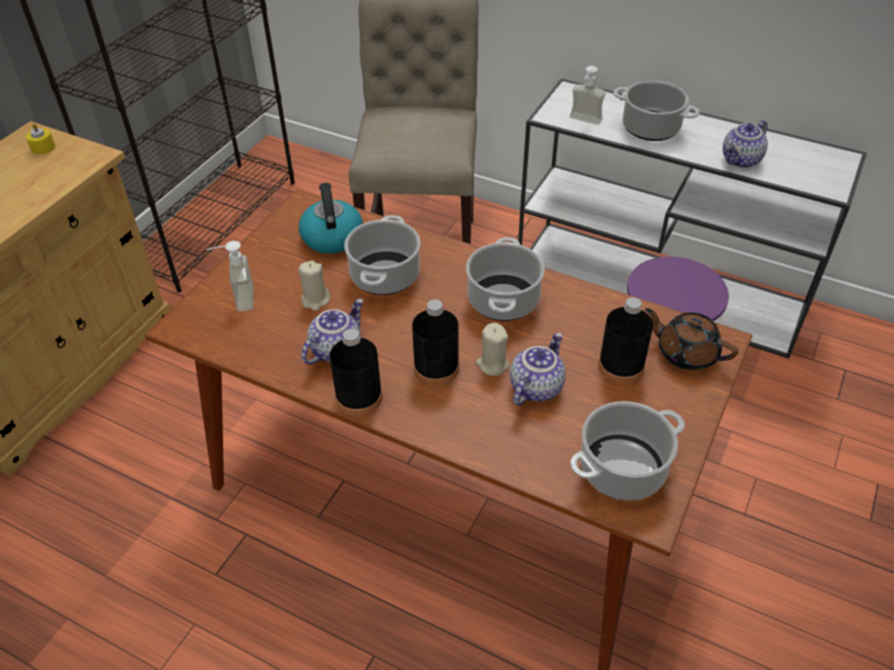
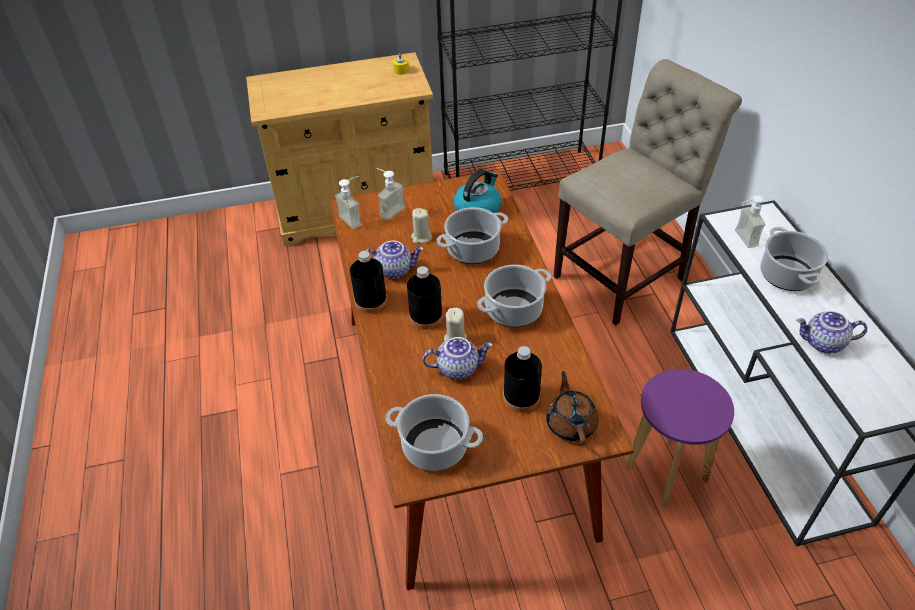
camera: 50 degrees right, 0 degrees up
none -> soap dispenser [335,176,362,229]

